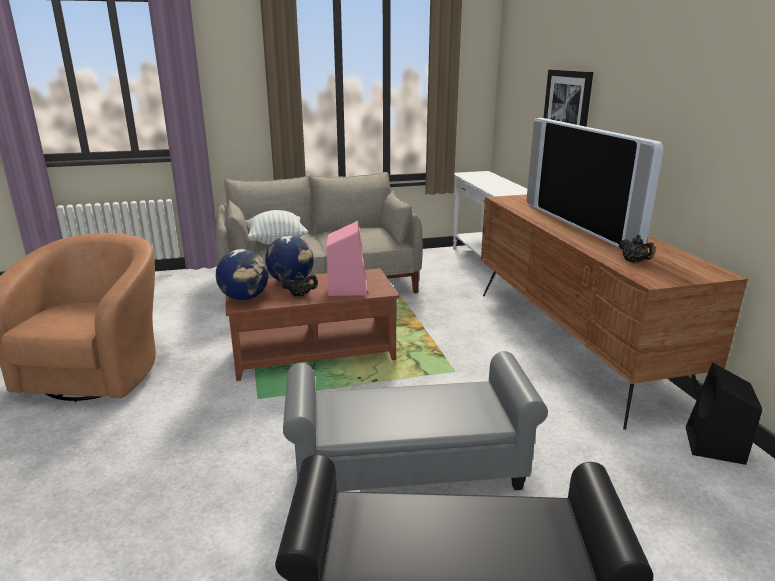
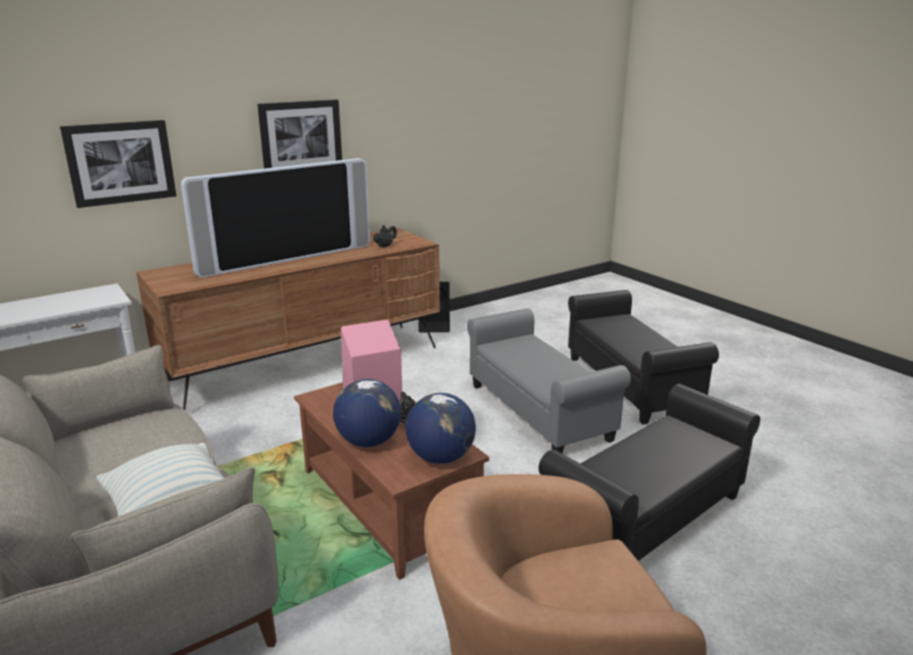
camera: 110 degrees left, 0 degrees up
none -> picture [257,99,342,169]
none -> black ottoman [539,384,760,561]

